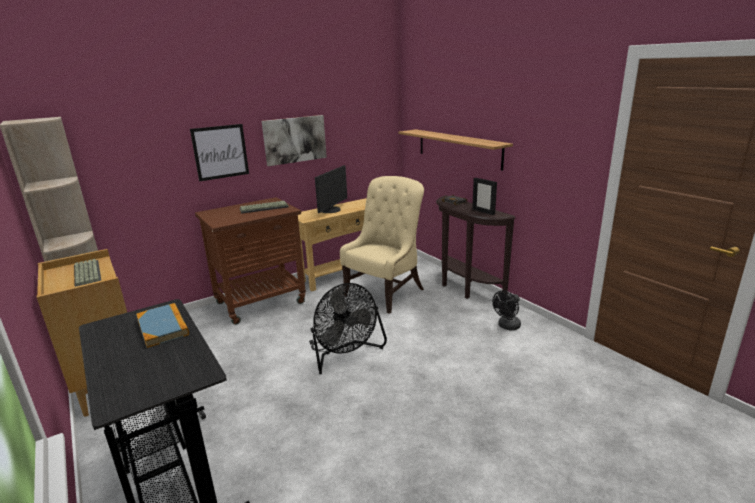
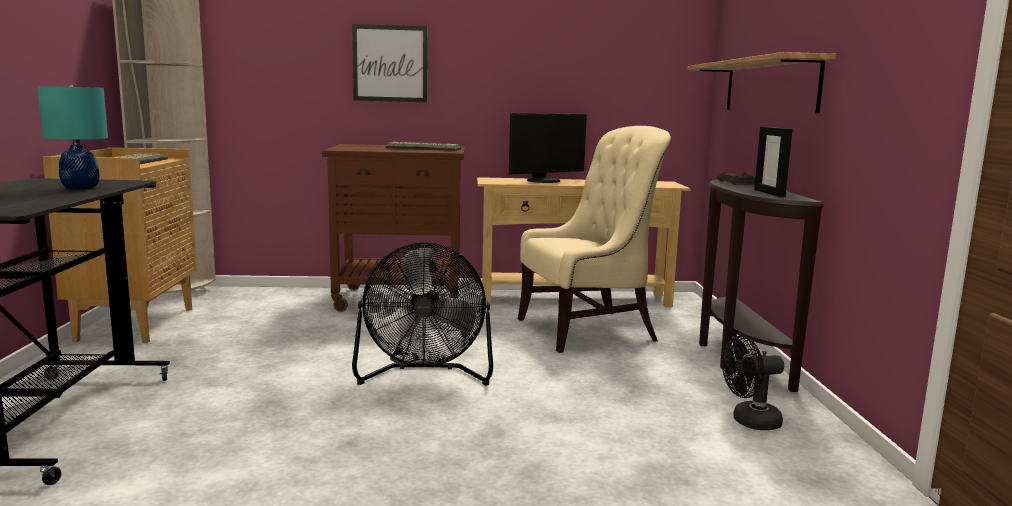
camera: 30 degrees right, 10 degrees down
book [136,303,189,348] -> turquoise table lamp [37,85,108,190]
picture [262,115,327,166] -> none

